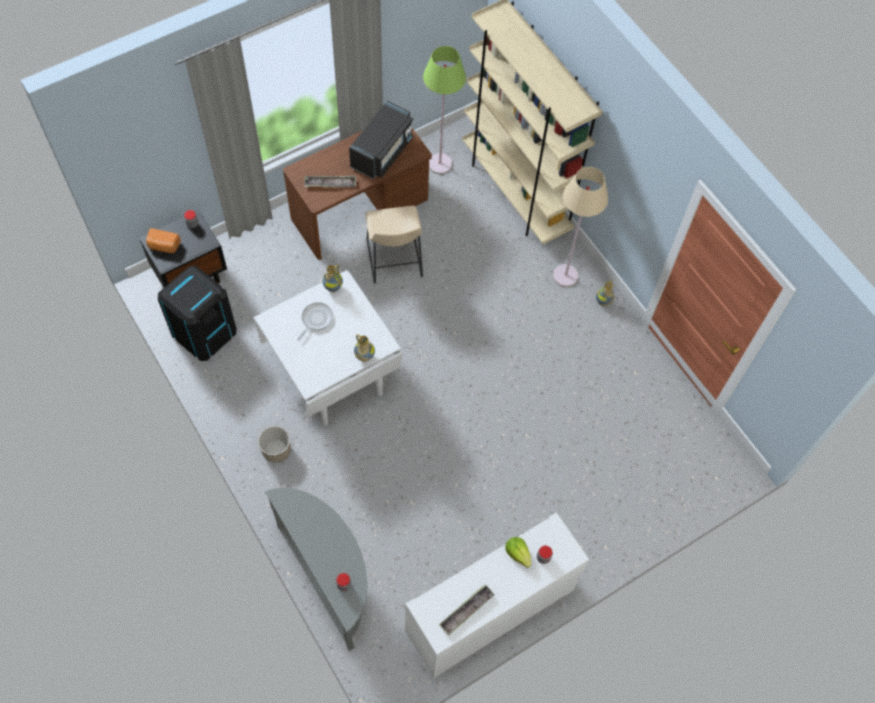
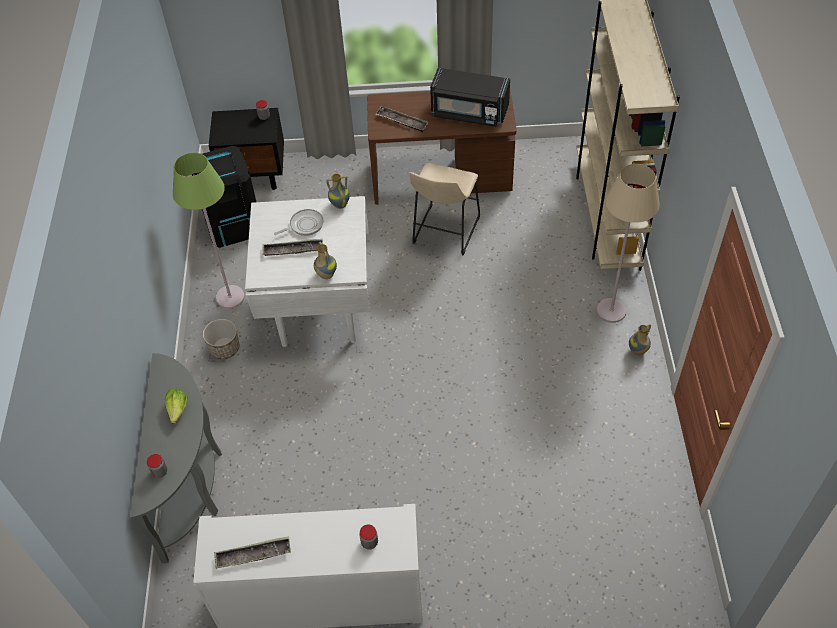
camera: 35 degrees right, 10 degrees down
bread [146,228,181,253] -> none
black microwave [349,101,413,179] -> black microwave turned 45 degrees clockwise [430,68,510,127]
green floor lamp [423,46,466,174] -> green floor lamp moved to [173,153,245,309]
lettuce [505,537,531,568] -> lettuce moved to [165,388,188,423]
none -> tray [262,239,323,256]

